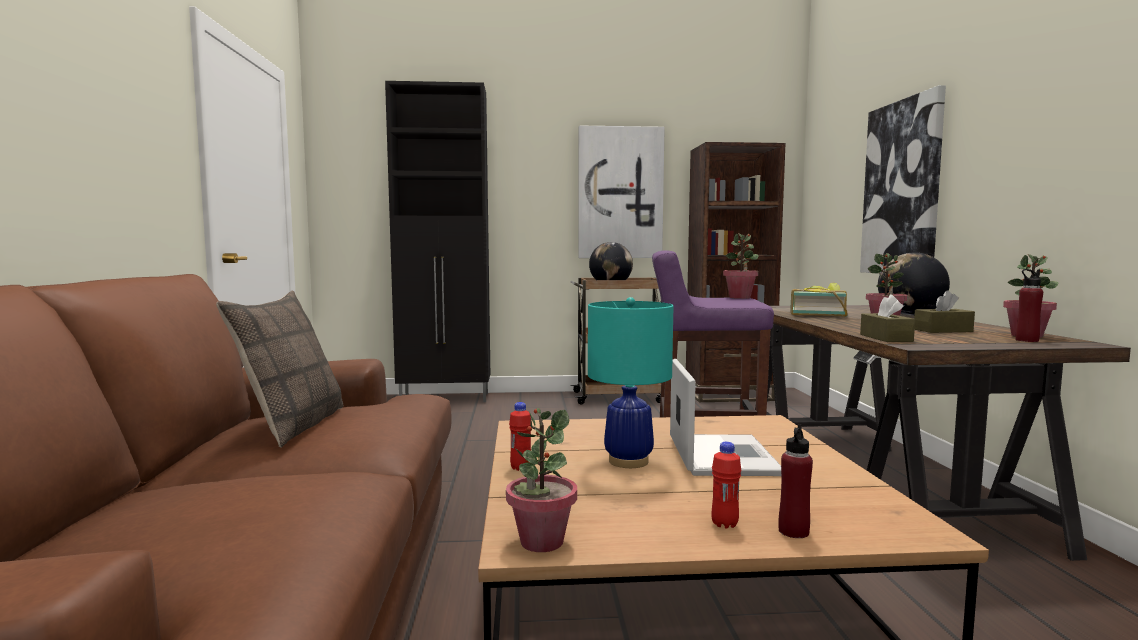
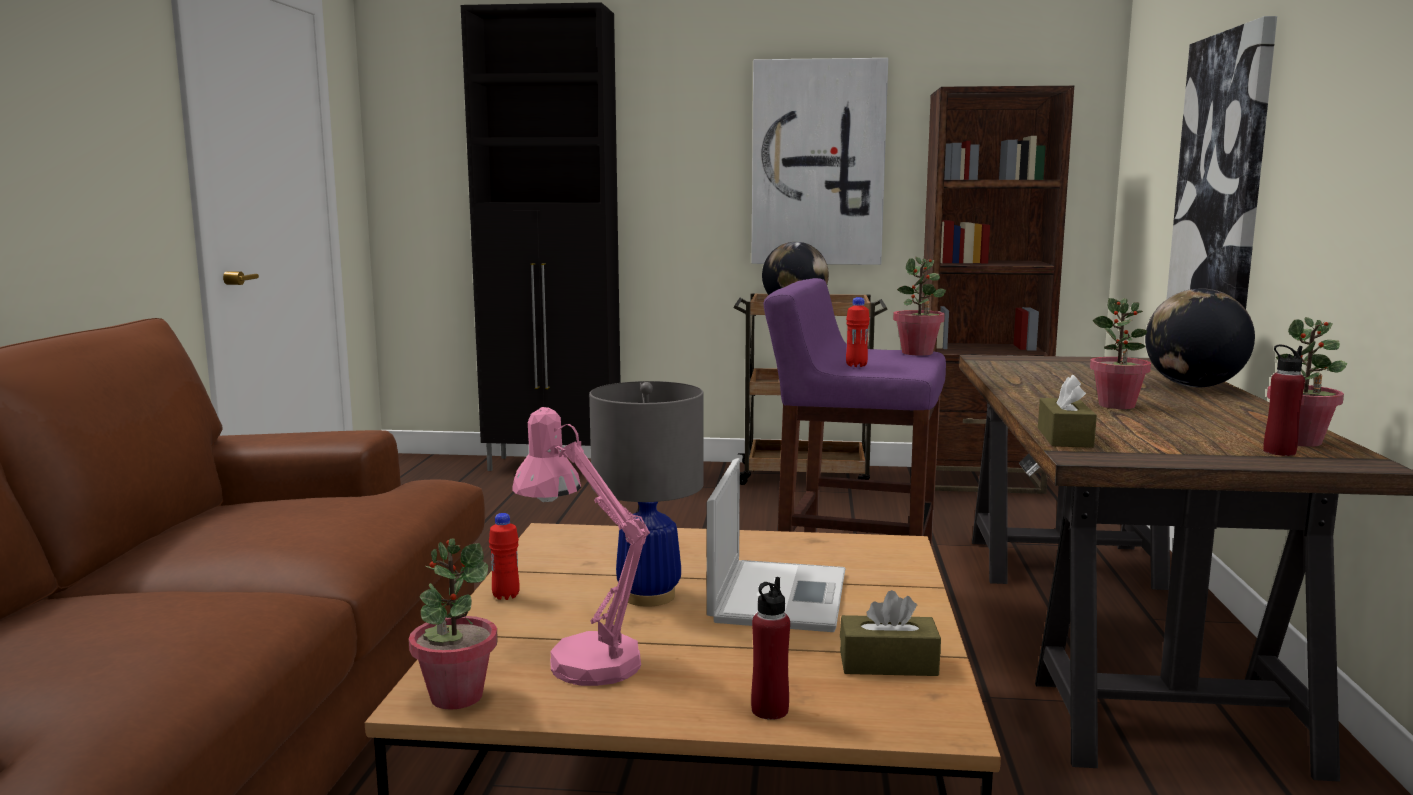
camera: 10 degrees right, 5 degrees up
pillow [216,290,343,448] -> none
turquoise table lamp [588,297,673,468] -> grey table lamp [589,381,704,607]
red bottle [712,442,741,529] -> red bottle moved to [846,297,870,367]
book [790,282,848,317] -> none
brown tissue box [914,291,975,333] -> brown tissue box moved to [840,590,941,676]
none -> pink table lamp [512,407,650,686]

